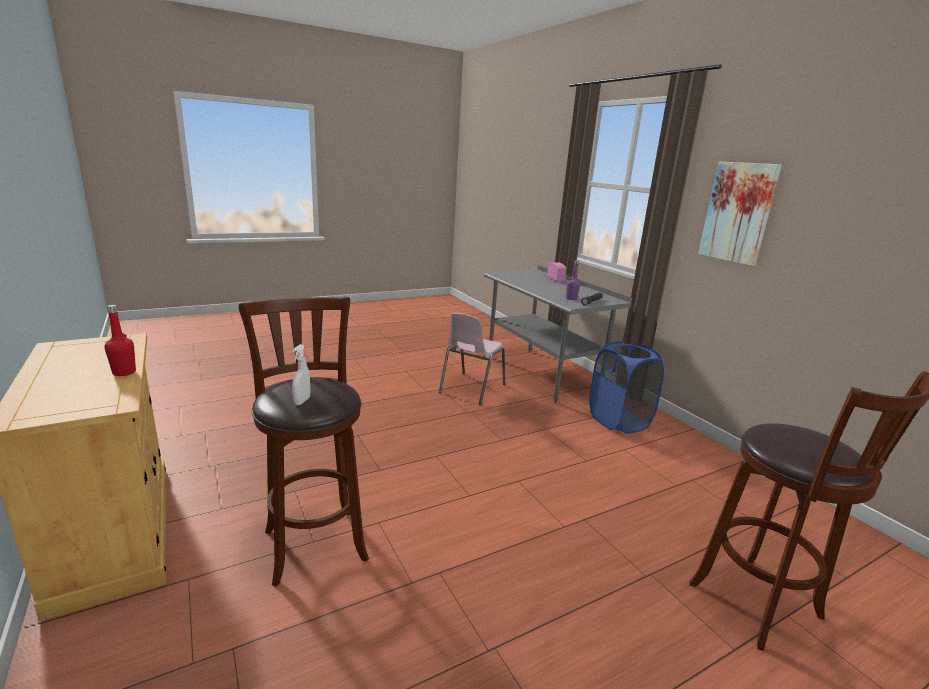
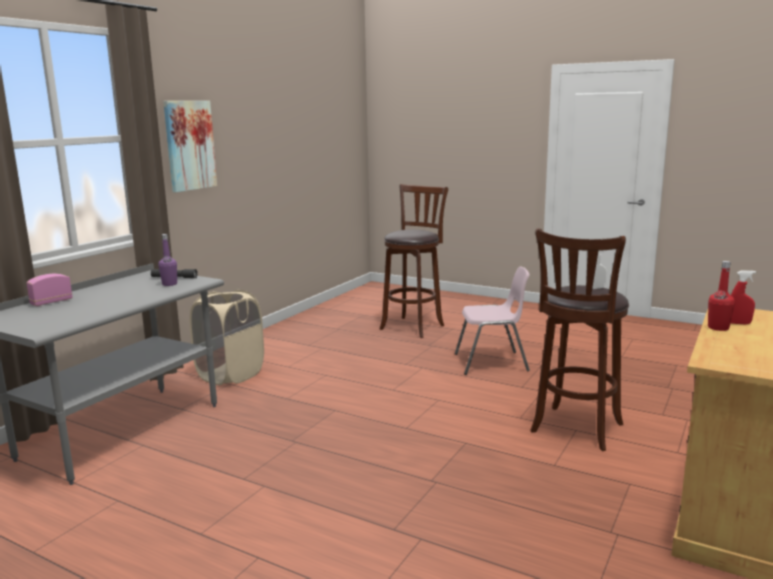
camera: 120 degrees left, 5 degrees down
pink chair [439,313,505,405] -> pink chair moved to [455,266,530,375]
blue laundry basket [589,341,664,434] -> beige laundry basket [190,290,264,385]
none -> red spray bottle [731,270,756,324]

